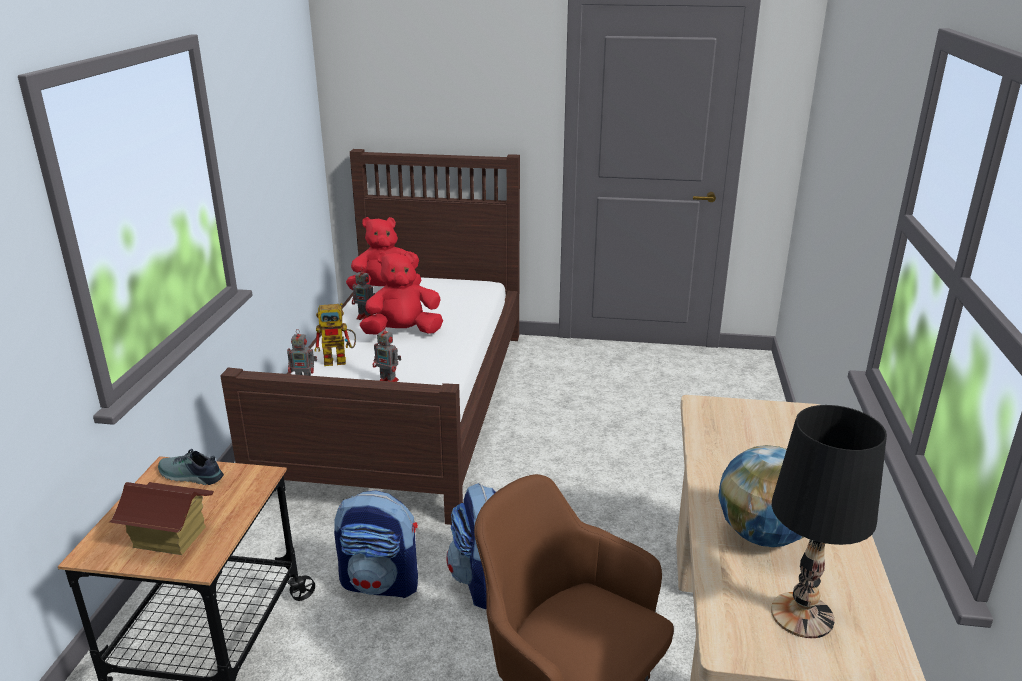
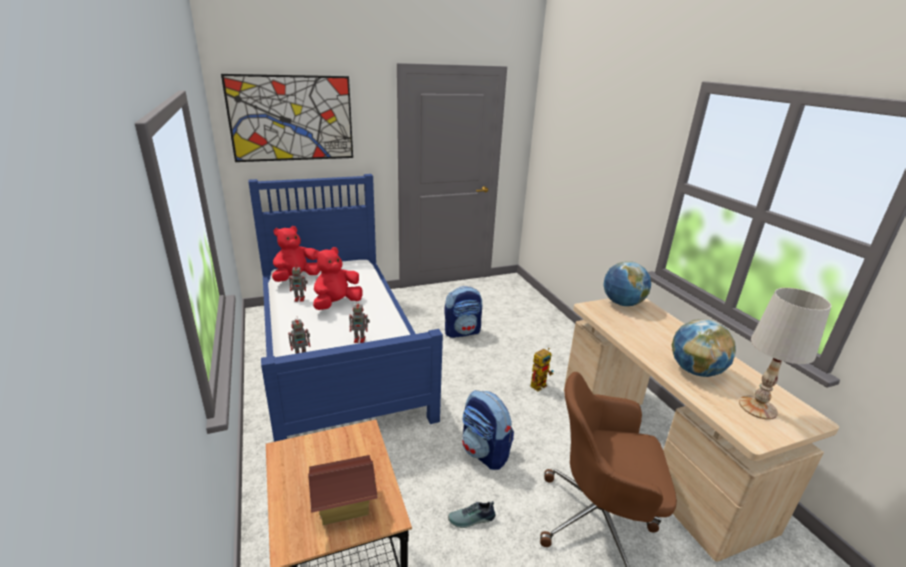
camera: 30 degrees left, 0 degrees up
shoe [158,449,224,485] -> shoe moved to [448,501,495,528]
brown bed [220,149,520,525] -> blue bed [248,174,443,442]
toy robot [314,303,356,366] -> toy robot moved to [530,348,554,391]
backpack [334,490,418,598] -> backpack moved to [444,286,482,338]
black table lamp [771,405,887,638] -> white table lamp [739,288,831,420]
none -> picture [221,74,353,162]
none -> globe [603,261,651,306]

